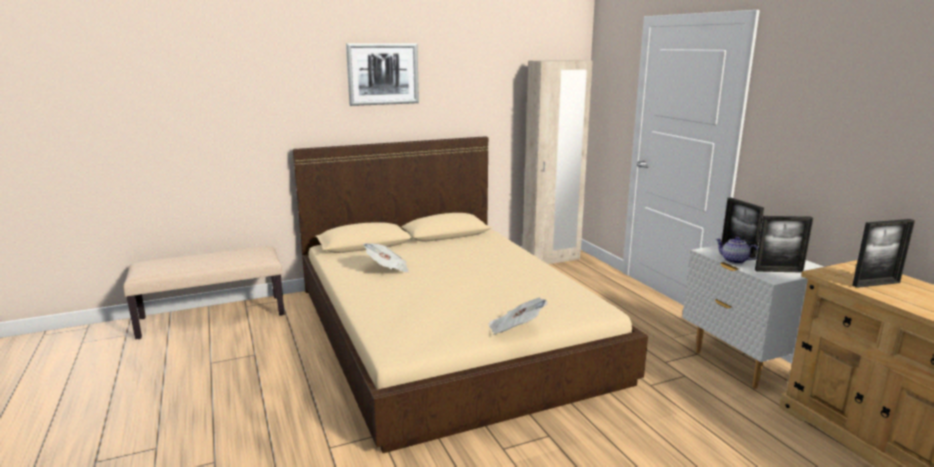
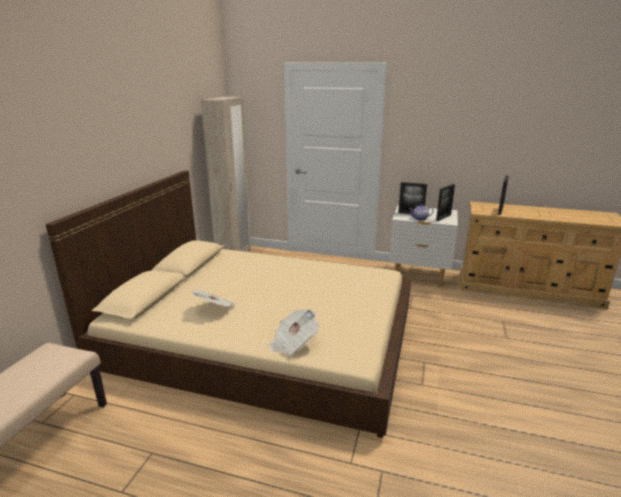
camera: 50 degrees left, 5 degrees up
picture [346,43,419,106] -> none
newspaper [489,297,548,335] -> newspaper moved to [268,309,319,356]

